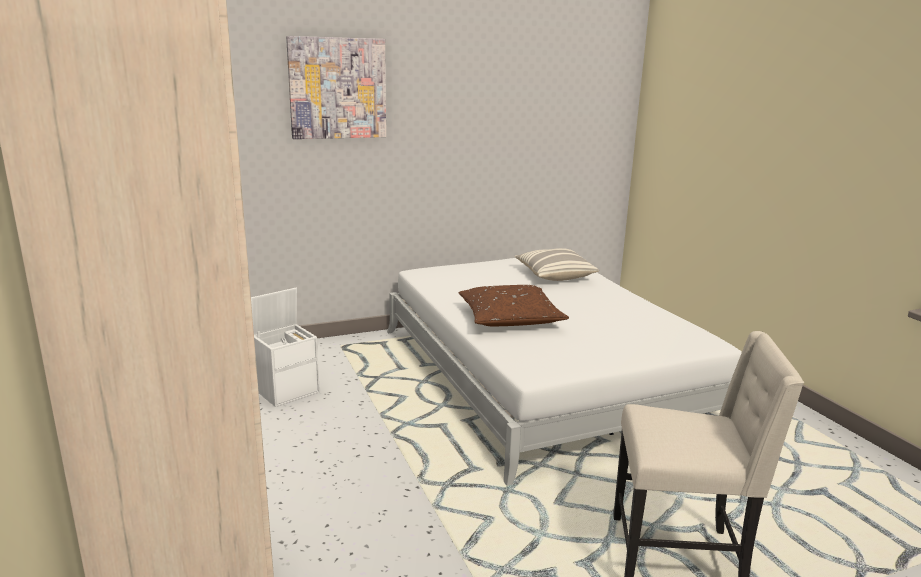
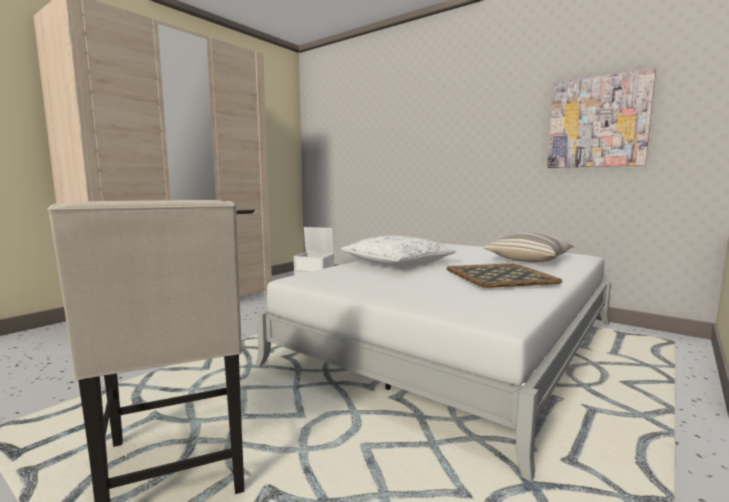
camera: 60 degrees right, 10 degrees down
picture [286,36,386,139] -> picture moved to [547,68,656,168]
brown pillow [459,285,569,326] -> white pillow [341,236,456,267]
none -> tray [447,263,562,288]

